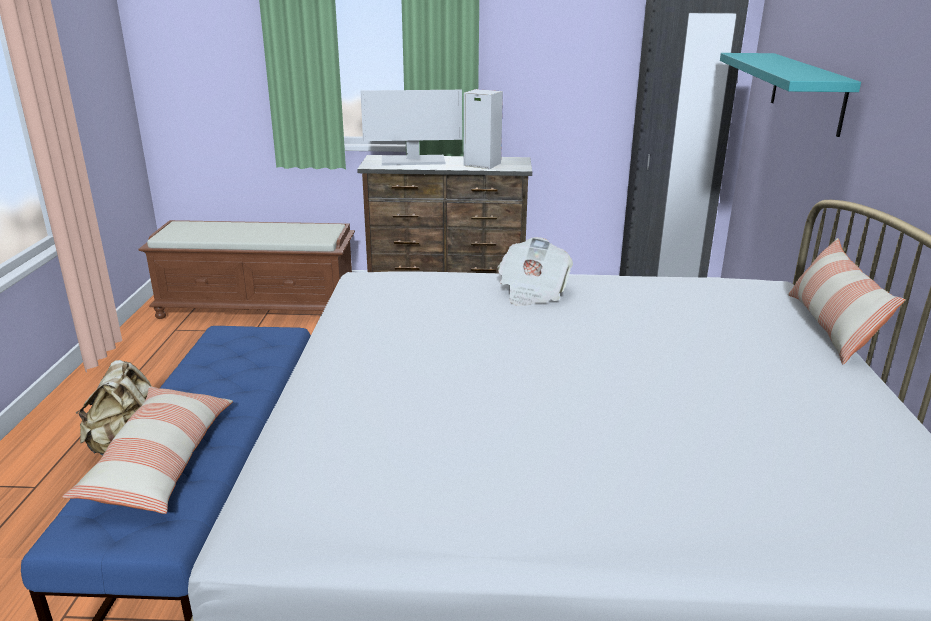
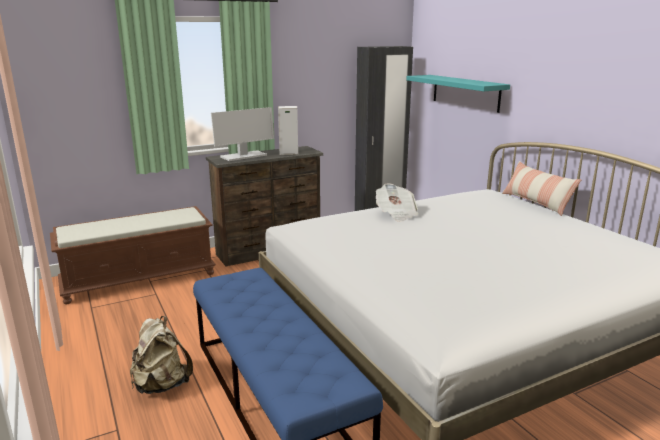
camera: 30 degrees left, 5 degrees down
pillow [62,386,233,514] -> none

